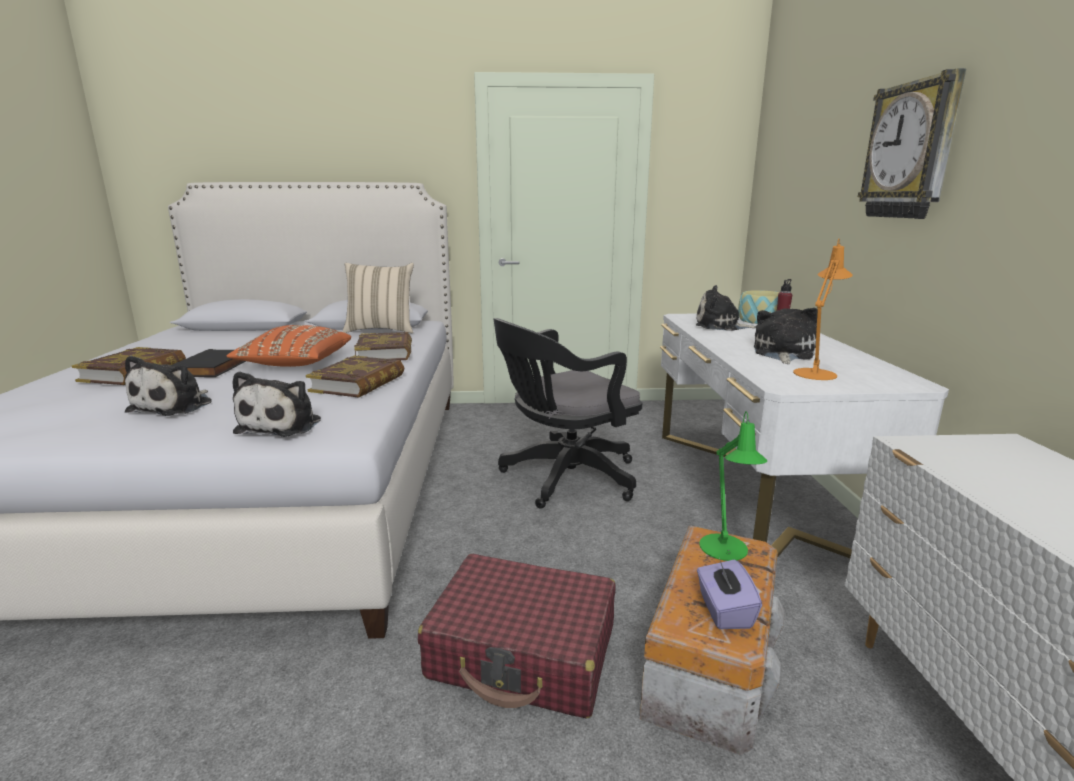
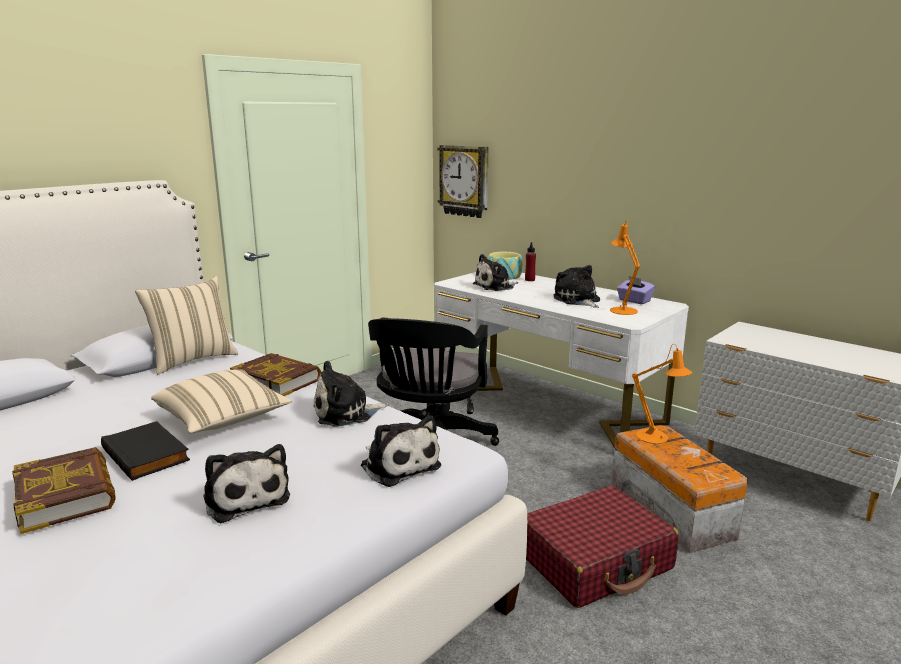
camera: 45 degrees left, 0 degrees up
orange pillow [226,325,351,367] -> beige pillow [151,370,292,434]
book [306,355,404,398] -> plush toy [313,360,389,427]
purple tissue box [697,558,762,629] -> purple tissue box moved to [617,276,655,304]
green table lamp [699,411,767,561] -> orange table lamp [632,344,692,444]
wall clock [858,68,966,219] -> wall clock moved to [438,145,488,218]

